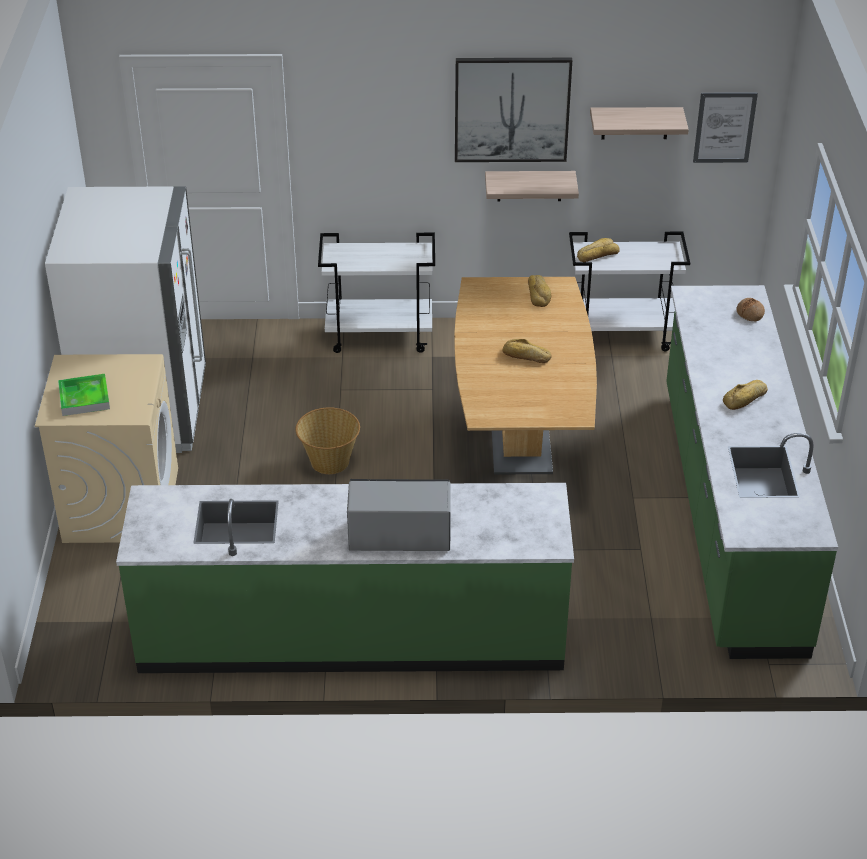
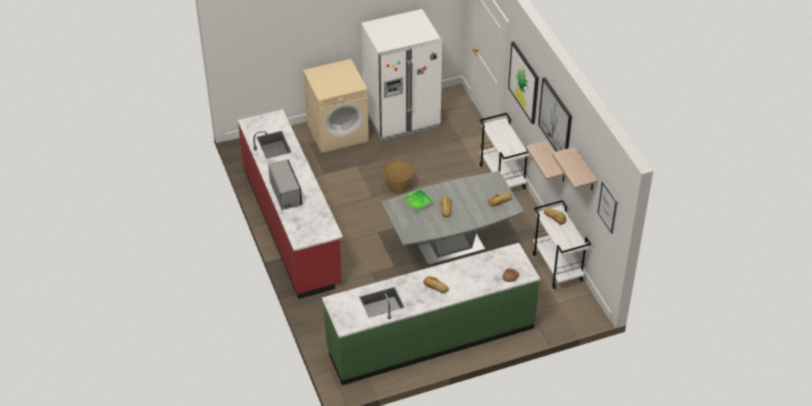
camera: 70 degrees right, 5 degrees up
tray [58,374,110,416] -> tray moved to [402,189,434,213]
green counter [116,483,574,673] -> red counter [238,109,343,299]
brown dining table [454,277,597,475] -> grey dining table [382,171,524,266]
none -> picture [508,41,539,124]

